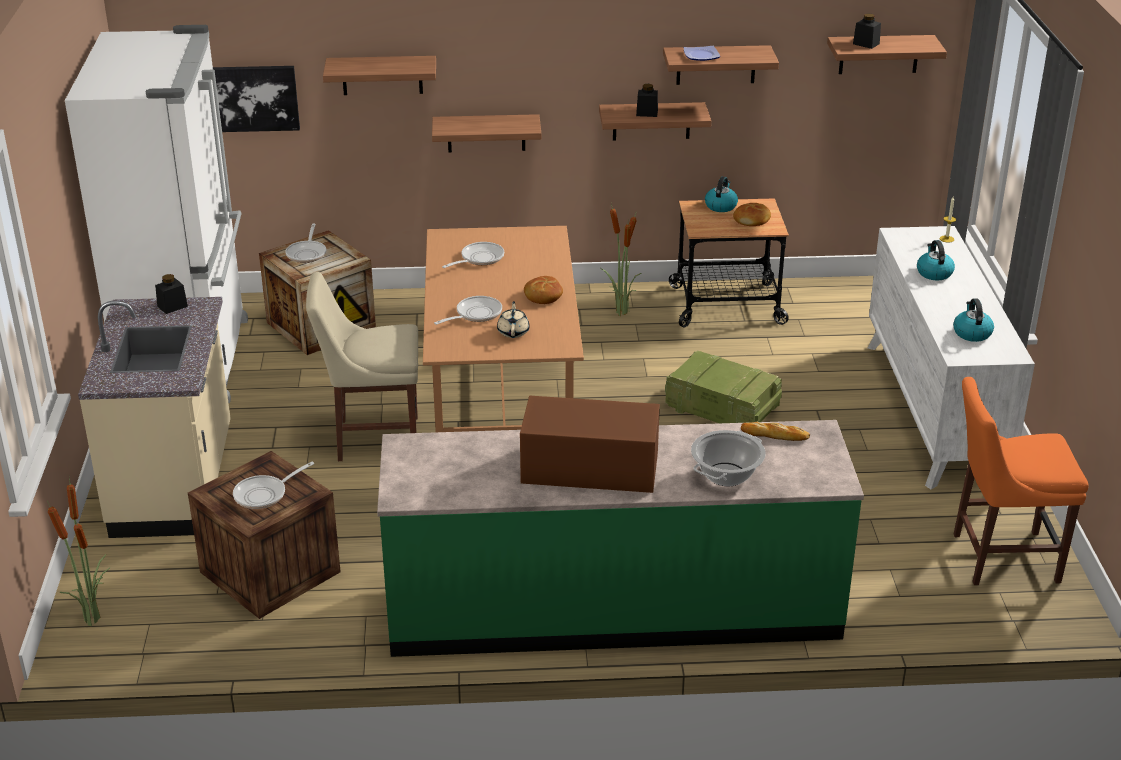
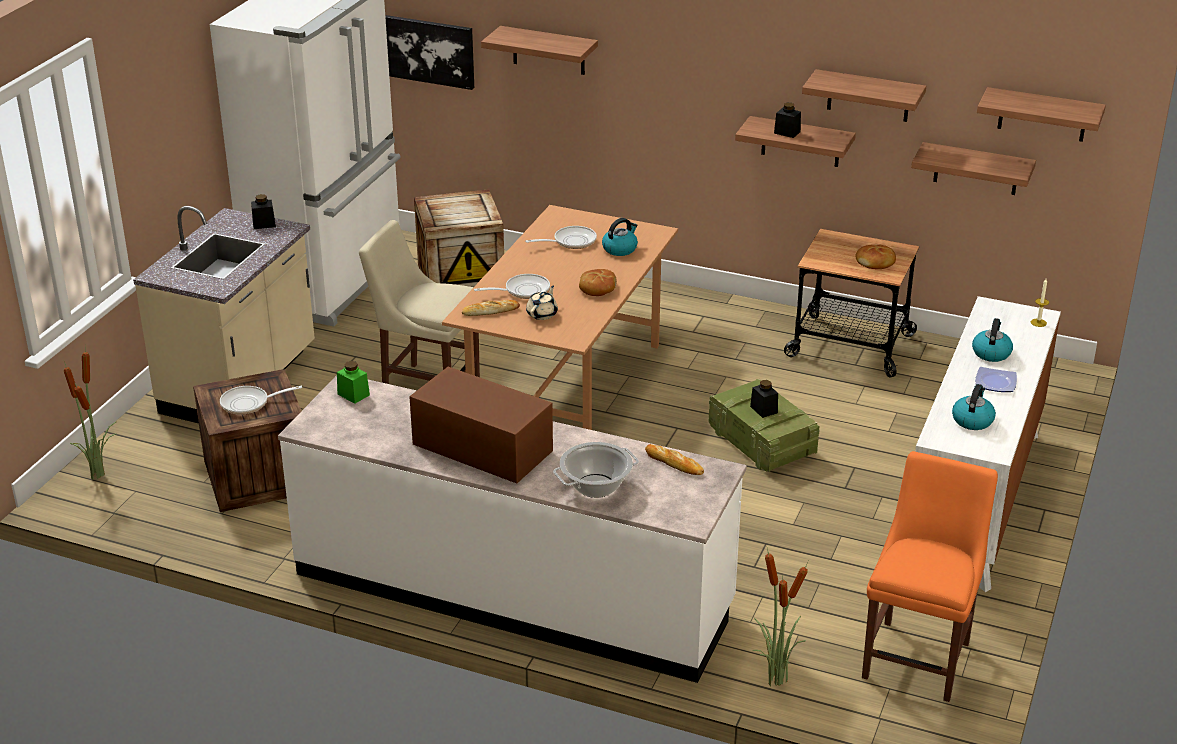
camera: 25 degrees right, 0 degrees up
frying pan [285,223,326,263] -> none
green counter [377,420,864,657] -> white counter [278,375,747,683]
shelf [432,114,542,153] -> shelf moved to [911,142,1036,195]
potted plant [600,204,641,316] -> potted plant moved to [753,548,808,687]
plate [684,46,720,61] -> plate moved to [975,367,1017,392]
kettle [705,176,738,212] -> kettle moved to [602,218,638,256]
black jar [853,13,881,49] -> black jar moved to [750,380,778,418]
orange chair [954,377,1088,585] -> orange chair turned 90 degrees clockwise [862,451,998,702]
none -> green jar [337,361,370,404]
none -> bread [462,300,520,316]

